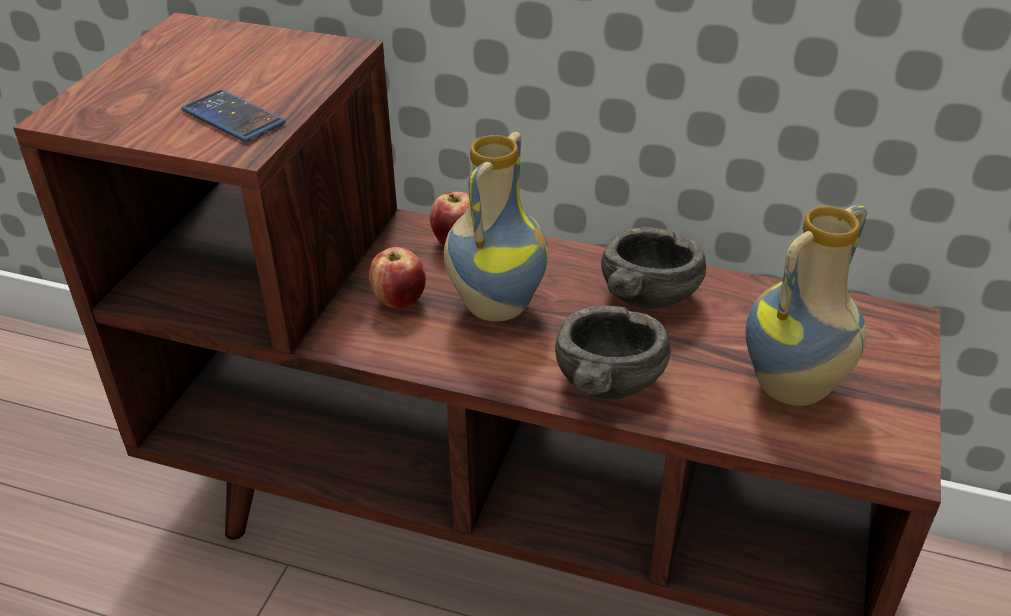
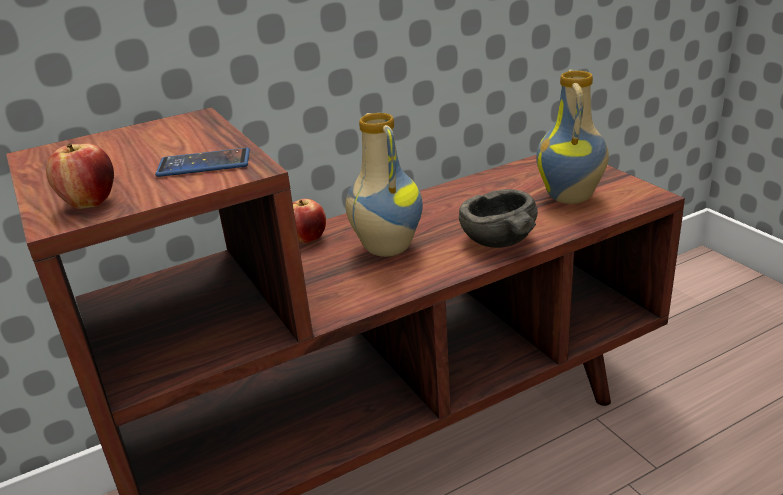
camera: 45 degrees left, 10 degrees down
apple [369,247,426,310] -> apple moved to [46,143,114,209]
grey bowl [601,227,706,309] -> none

